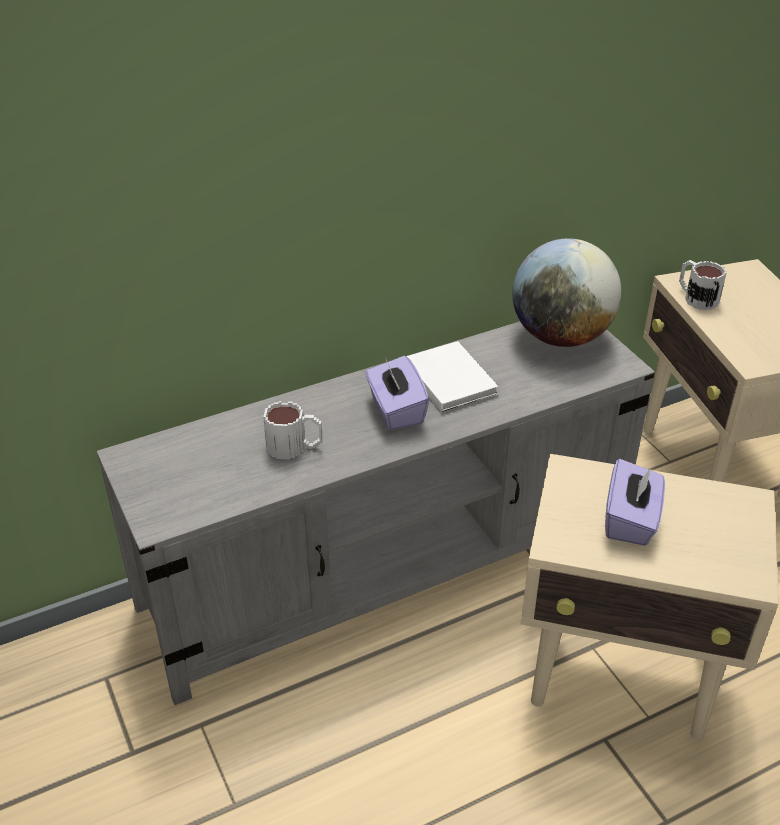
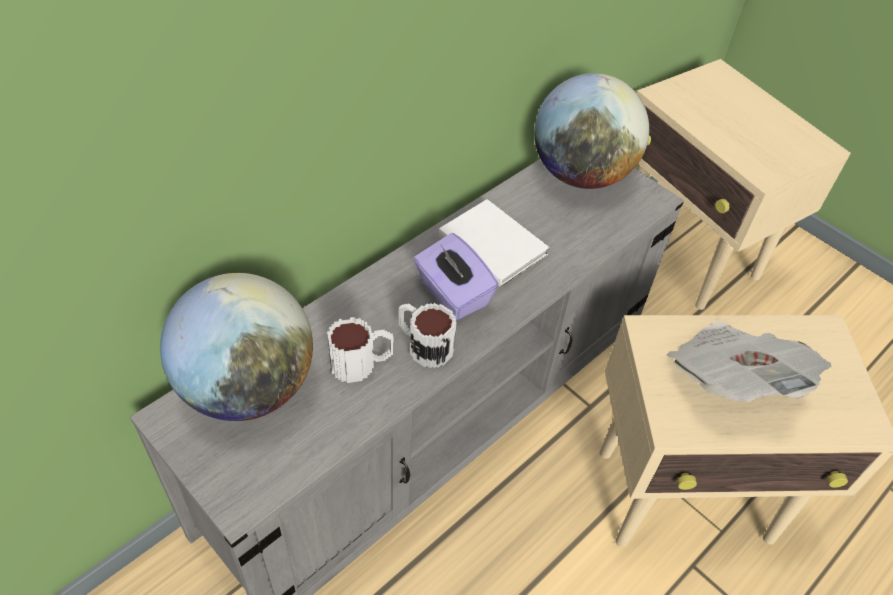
camera: 20 degrees left, 10 degrees up
purple tissue box [605,459,665,546] -> newspaper [666,322,832,402]
mug [679,260,726,310] -> mug moved to [399,303,457,368]
none -> globe [160,273,313,421]

